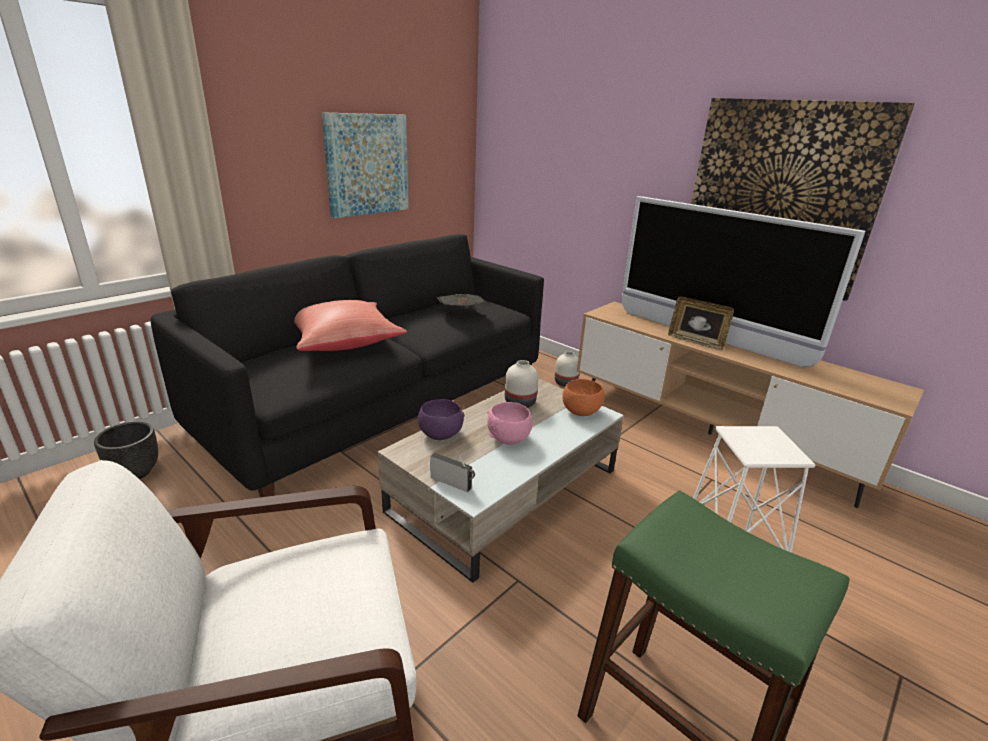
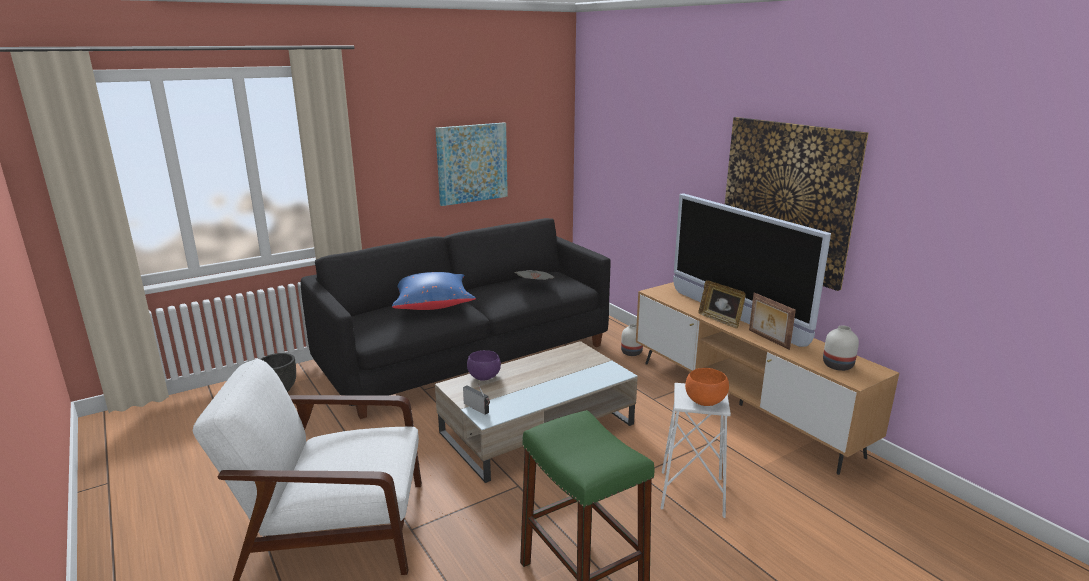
camera: 15 degrees right, 5 degrees down
red pillow [294,300,407,351] -> blue pillow [392,272,476,310]
pink bowl [487,402,532,445] -> none
white vase [505,360,538,408] -> white vase moved to [823,325,859,371]
orange bowl [562,379,605,416] -> orange bowl moved to [685,368,729,406]
none -> picture frame [749,293,796,350]

